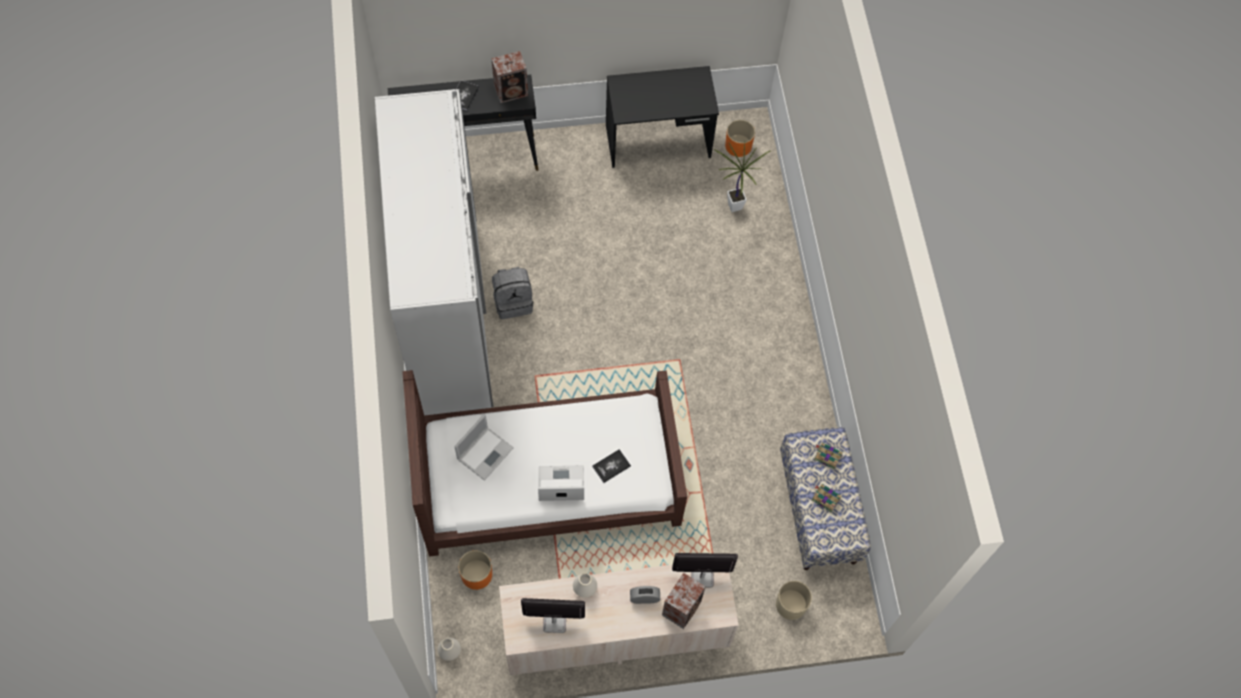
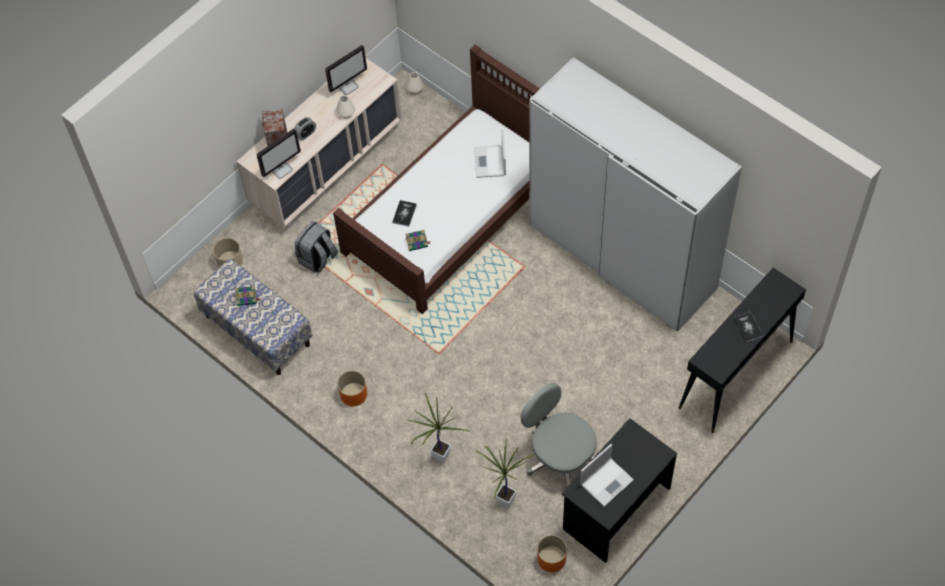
camera: 145 degrees right, 5 degrees down
orange planter [458,550,492,590] -> orange planter moved to [337,371,367,406]
speaker [491,51,528,103] -> none
grey backpack [492,267,533,319] -> grey backpack moved to [295,221,338,273]
laptop [538,465,584,501] -> laptop moved to [580,444,634,507]
book [814,443,843,470] -> book moved to [406,230,431,251]
none -> potted plant [407,393,469,463]
none -> grey office chair [521,383,596,487]

